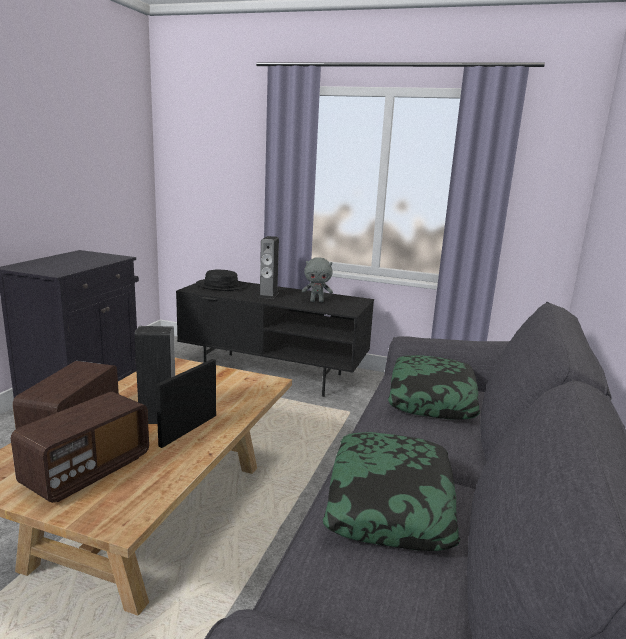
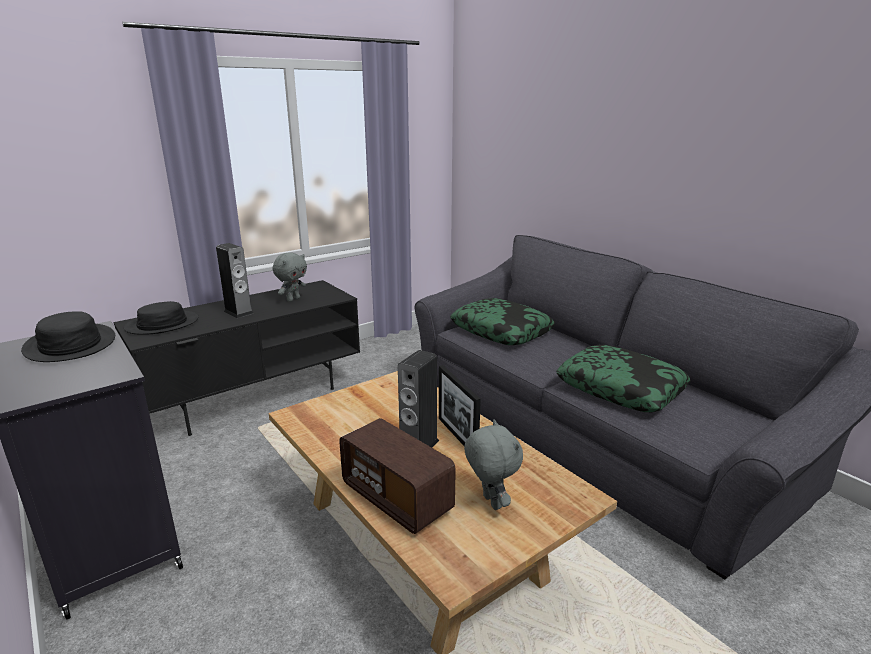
camera: 55 degrees left, 5 degrees up
radio [11,392,149,503] -> grey plush toy [464,419,523,510]
none -> black hat [21,311,115,362]

